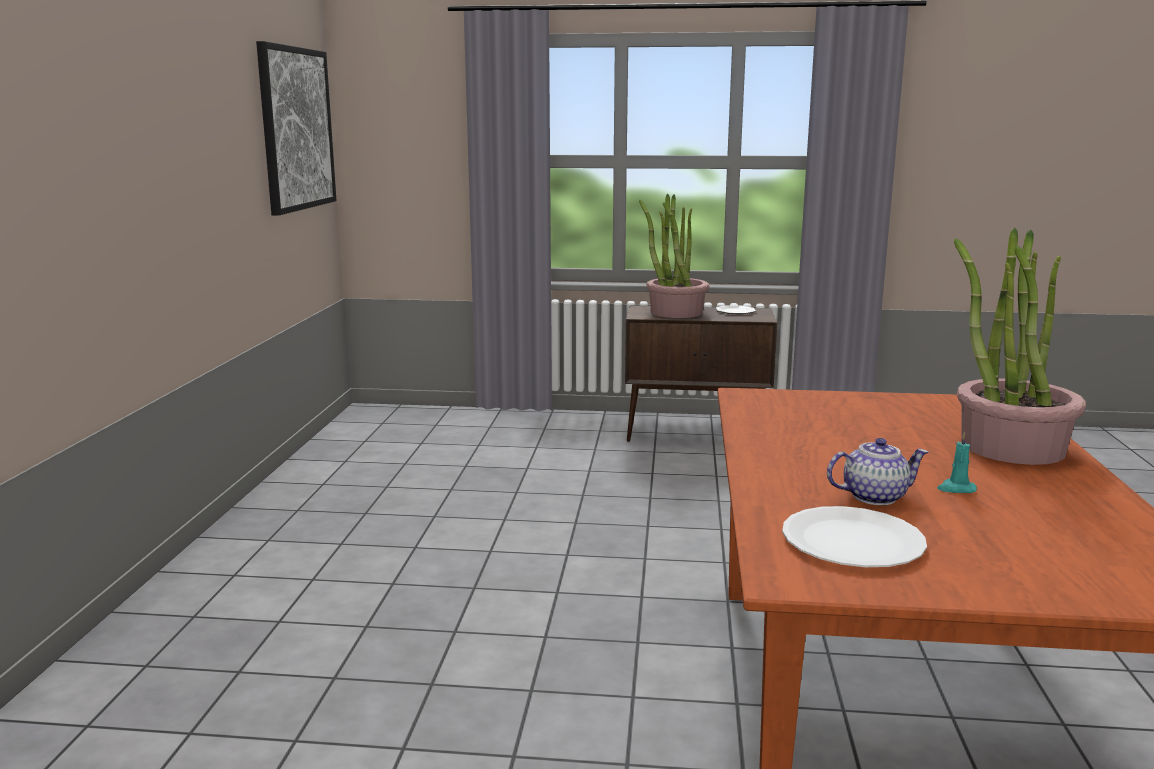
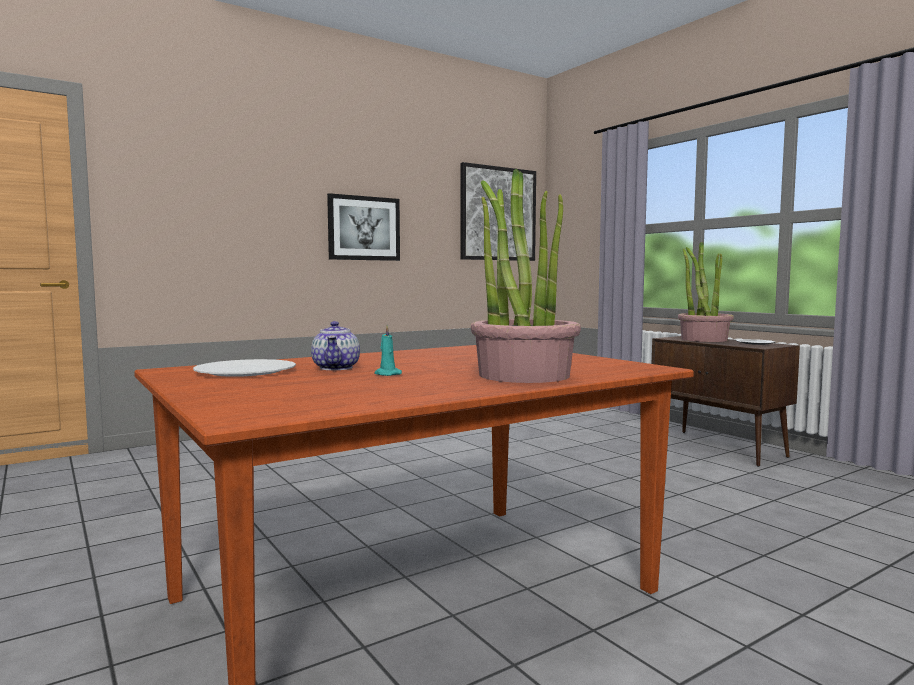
camera: 50 degrees right, 10 degrees down
teapot [827,438,929,505] -> teapot turned 45 degrees clockwise [311,321,360,370]
none -> picture [327,193,400,261]

